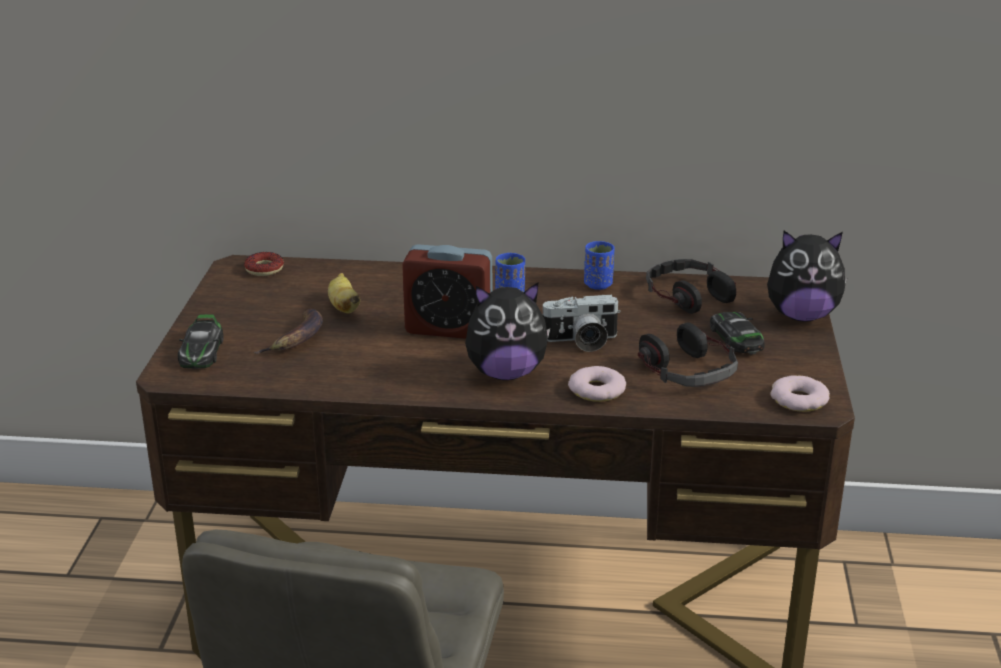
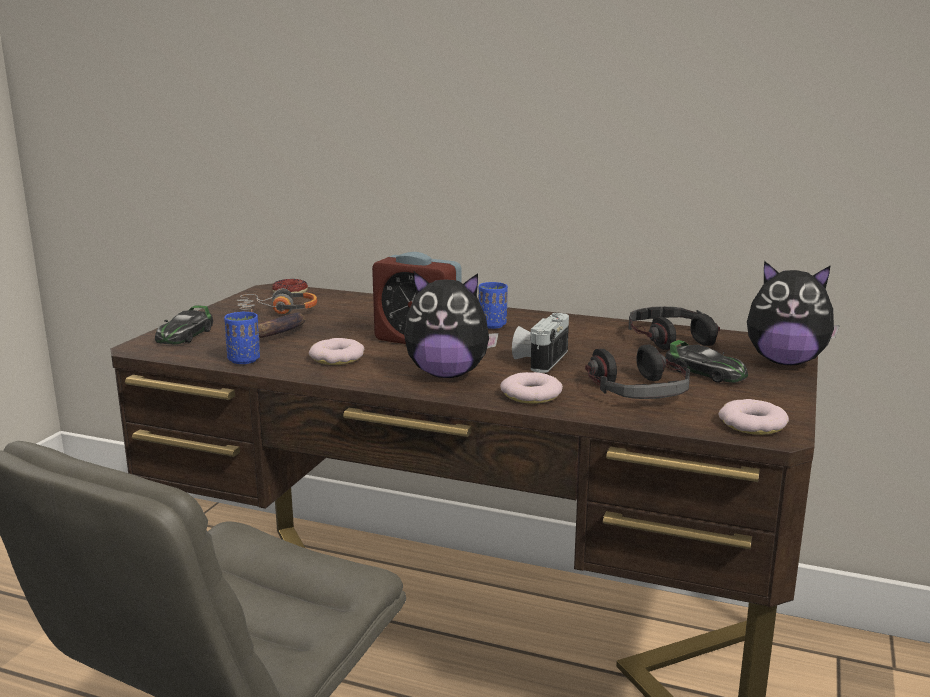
camera: 15 degrees right, 10 degrees down
banana [328,273,360,313] -> none
camera [543,295,621,352] -> camera turned 105 degrees clockwise [512,313,569,373]
blue cup [584,241,615,290] -> blue cup moved to [224,312,260,364]
toy car [710,312,765,355] -> toy car turned 135 degrees clockwise [666,340,748,383]
none -> headphones [237,288,317,315]
none -> donut [309,338,364,365]

